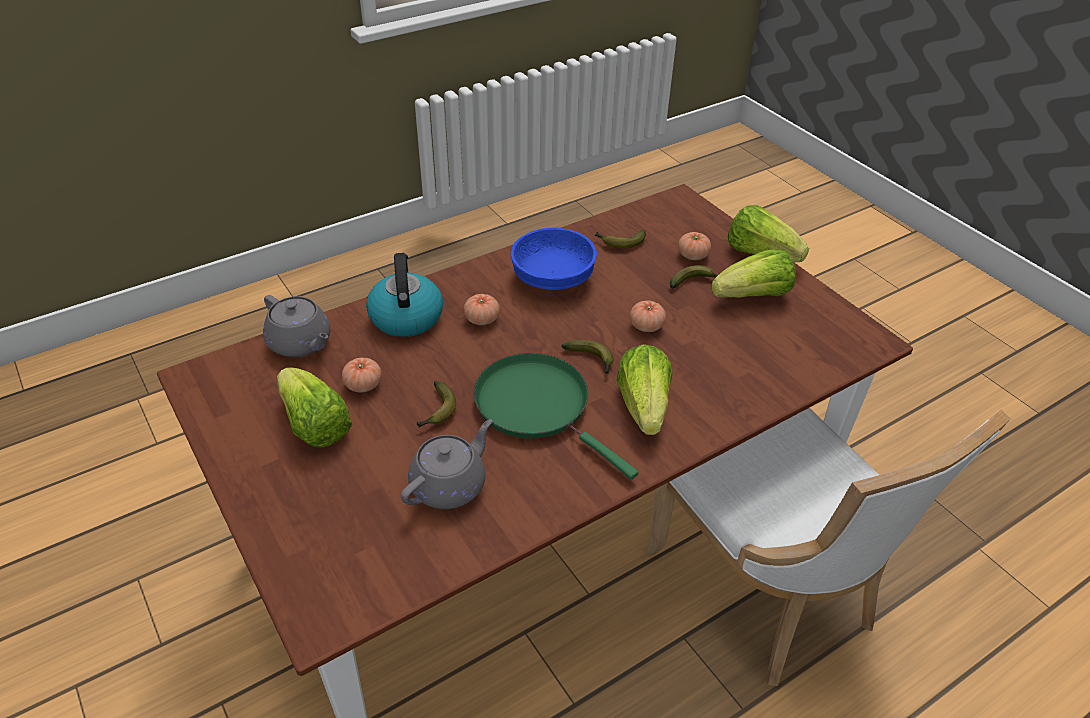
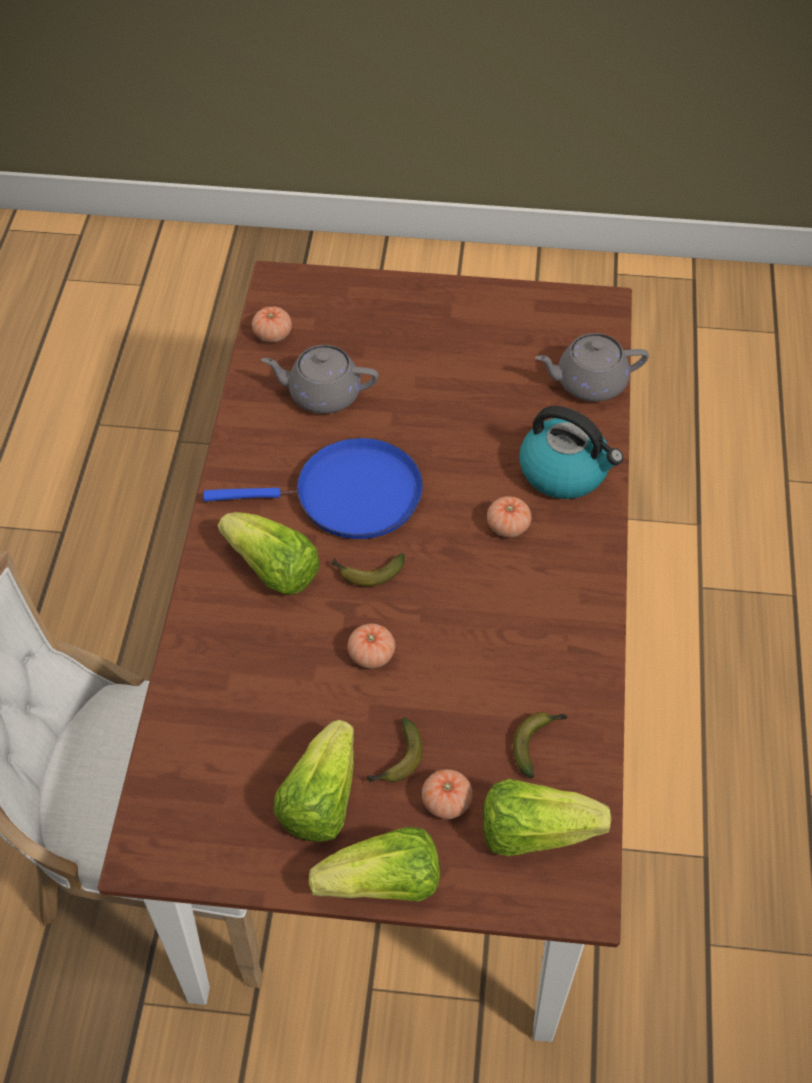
camera: 130 degrees right, 10 degrees up
lettuce [277,367,352,448] -> lettuce moved to [483,779,612,856]
tomato [342,358,382,392] -> tomato moved to [252,306,292,342]
grey teapot [401,419,492,509] -> grey teapot turned 105 degrees clockwise [261,345,379,414]
banana [417,381,456,427] -> none
green frying pan [473,353,638,479] -> blue frying pan [203,438,423,539]
blue bowl [511,228,597,290] -> none

